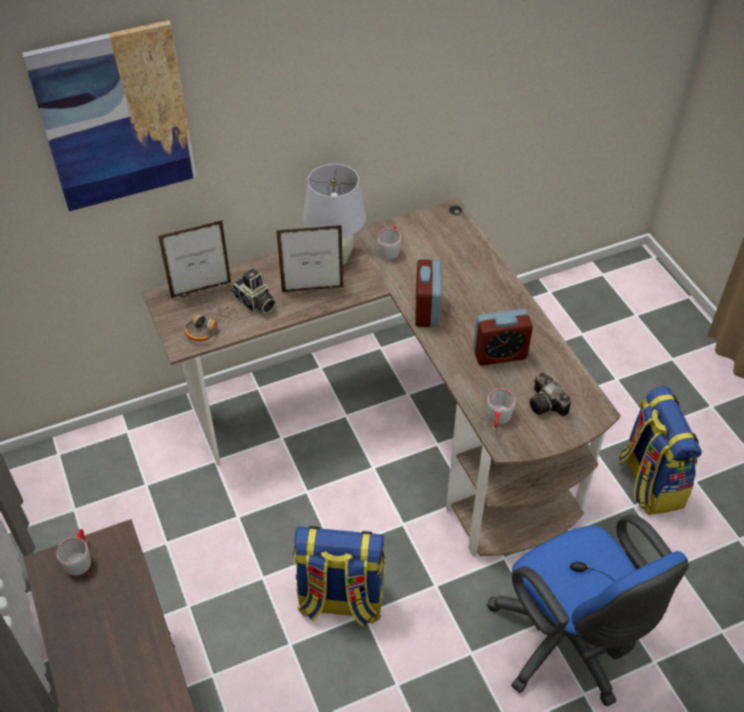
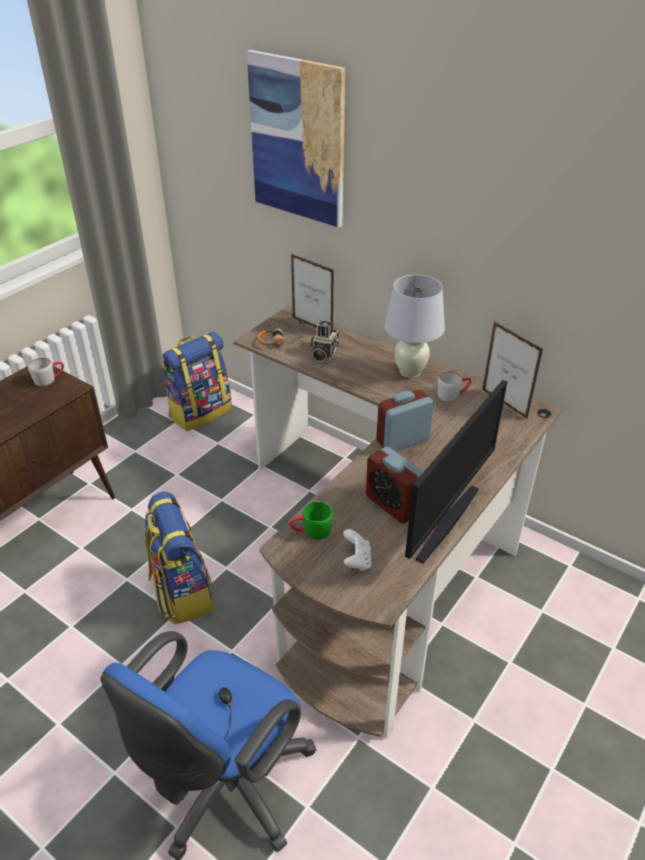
camera: 60 degrees right, 10 degrees down
picture frame [276,225,343,292] -> picture frame moved to [482,322,543,419]
grey mug [487,389,516,428] -> green mug [290,501,333,540]
camera [529,372,571,416] -> white game controller [343,529,372,571]
backpack [618,386,702,515] -> backpack moved to [162,332,232,431]
none -> monitor [405,380,508,563]

